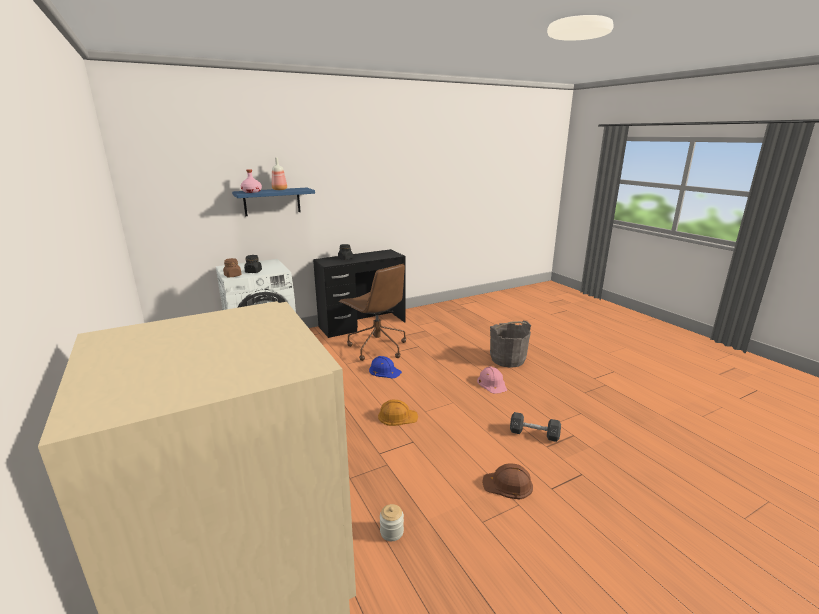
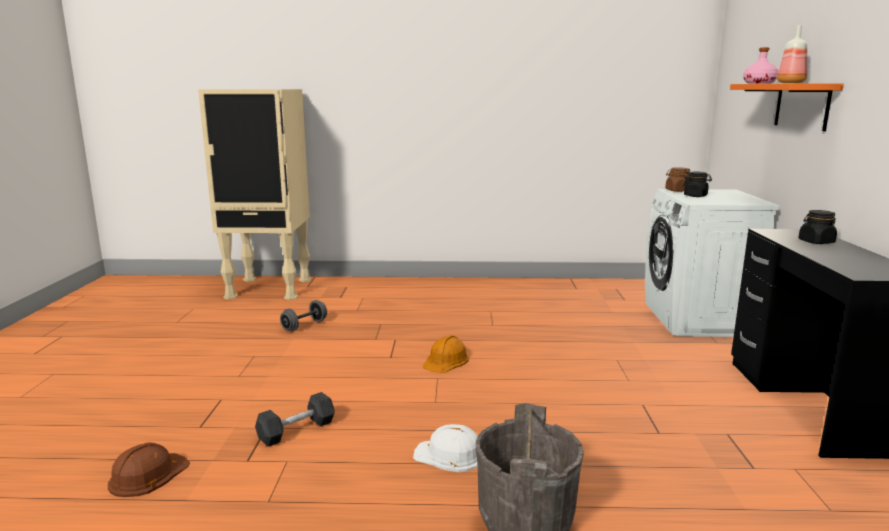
camera: 120 degrees right, 5 degrees down
blue shelf [232,188,315,216] -> orange shelf [730,83,844,131]
brown office chair [339,264,406,361] -> none
blue hard hat [369,356,402,378] -> none
jar [380,504,404,541] -> grey dumbbell [280,300,327,331]
pink hard hat [477,366,507,394] -> white hard hat [413,424,478,472]
brown hard hat [482,464,533,499] -> brown hard hat moved to [108,443,190,497]

